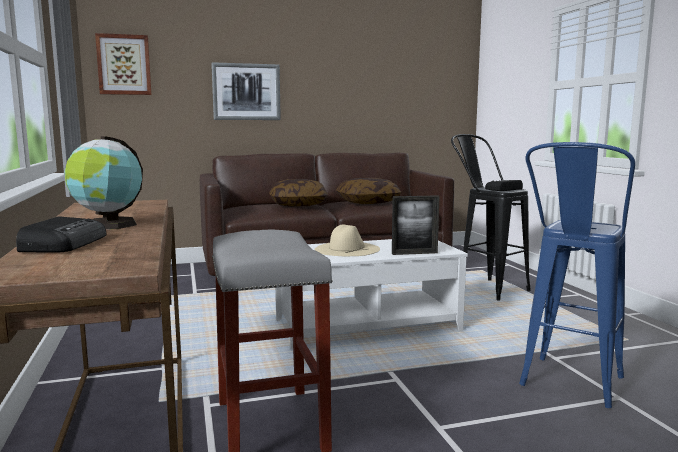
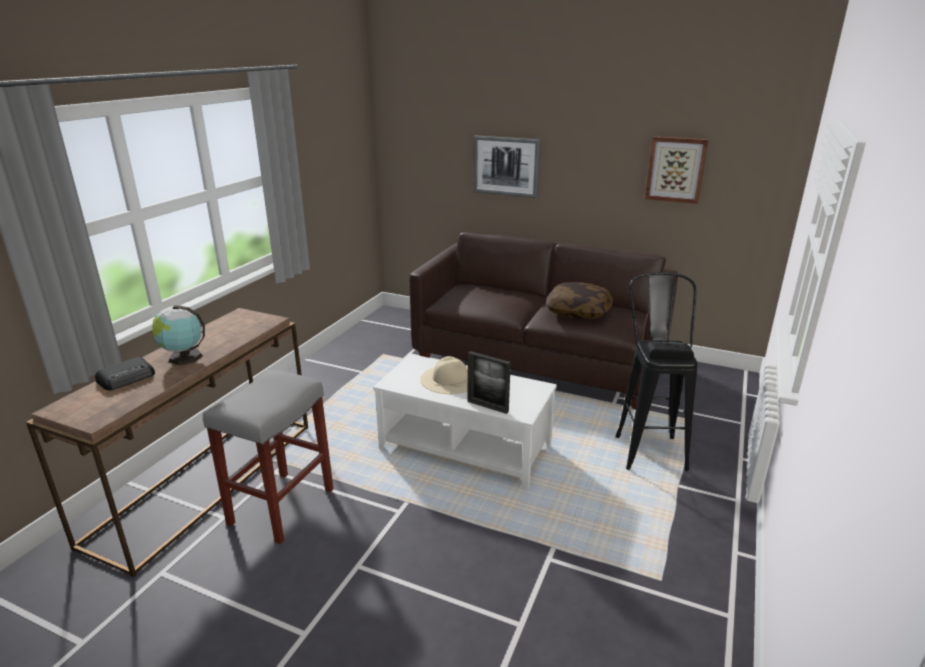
camera: 40 degrees right, 15 degrees up
picture [95,33,151,95] -> picture moved to [645,136,709,204]
pillow [269,179,328,207] -> none
blue stool [519,142,635,408] -> none

